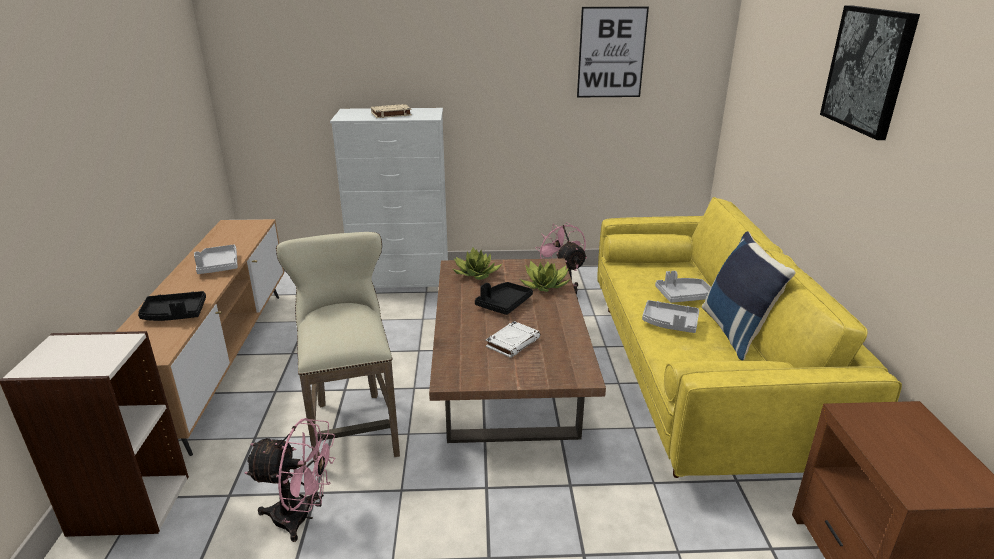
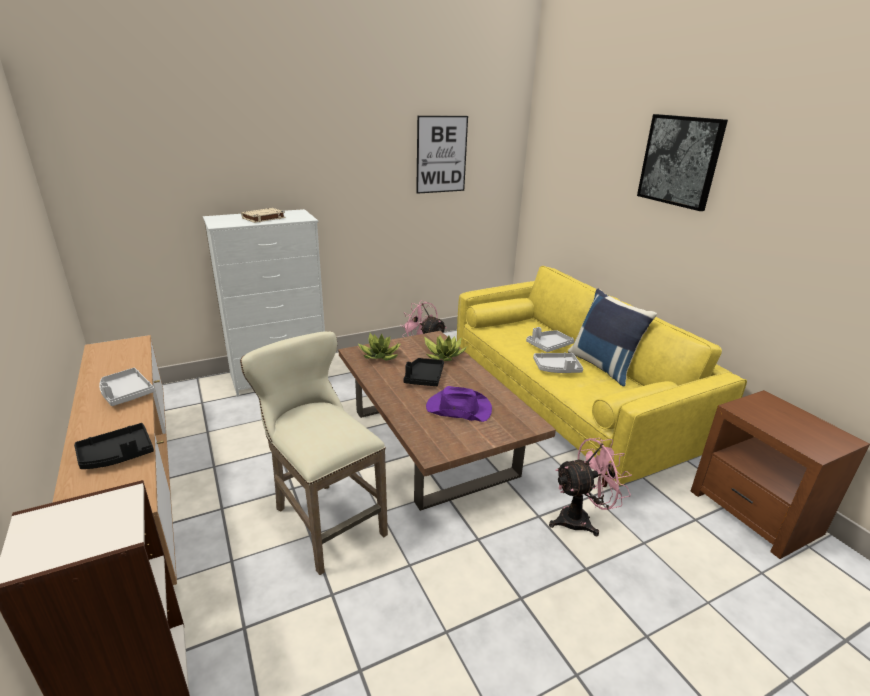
camera: 25 degrees left, 0 degrees up
pink fan [244,418,336,542] -> pink fan moved to [549,438,632,536]
white book [486,321,540,358] -> purple hat [426,386,492,422]

